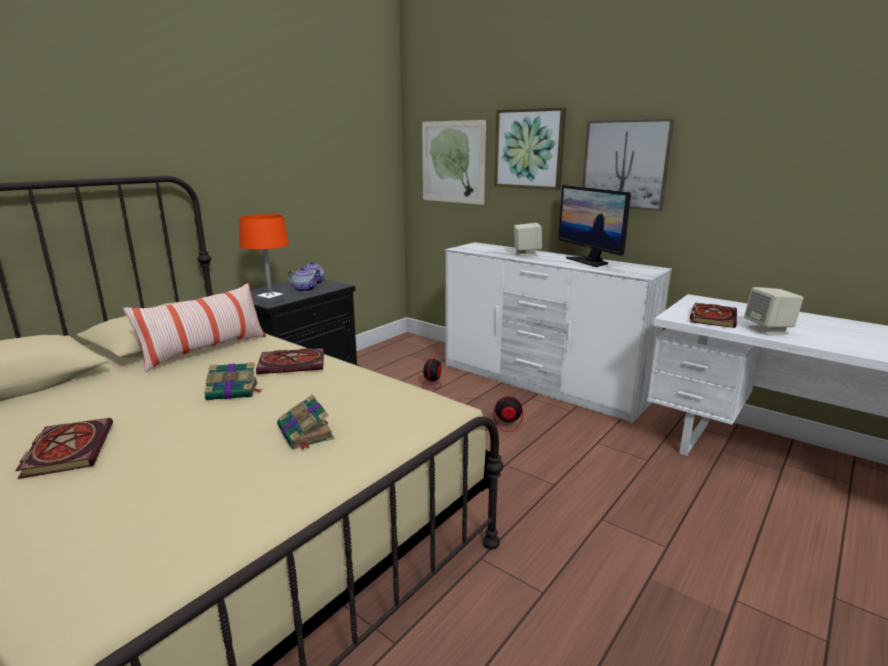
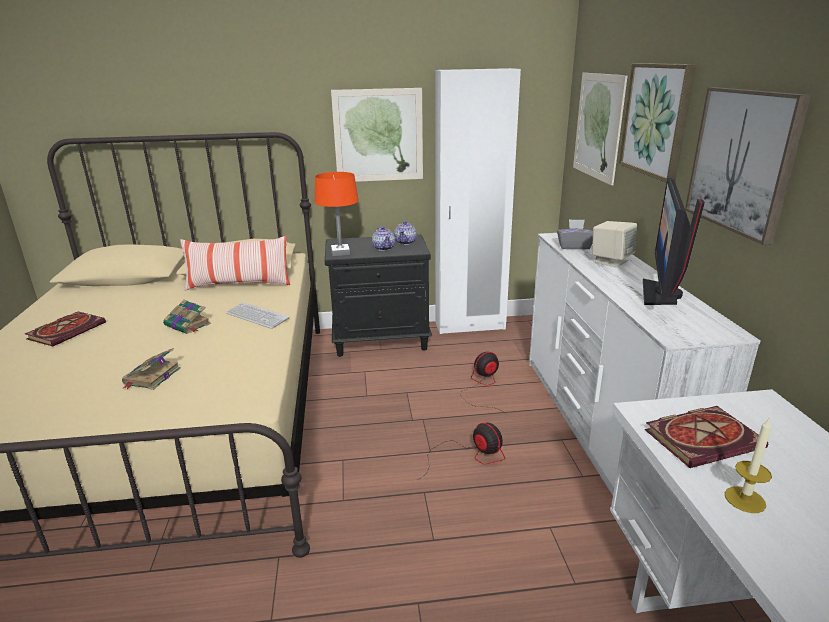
camera: 45 degrees right, 5 degrees up
book [256,348,324,374] -> keyboard [226,302,289,329]
beige speaker [744,287,803,336] -> candle [725,417,772,513]
none -> picture [331,88,423,182]
none -> white wardrobe [435,68,521,334]
none -> grey tissue box [557,219,593,249]

